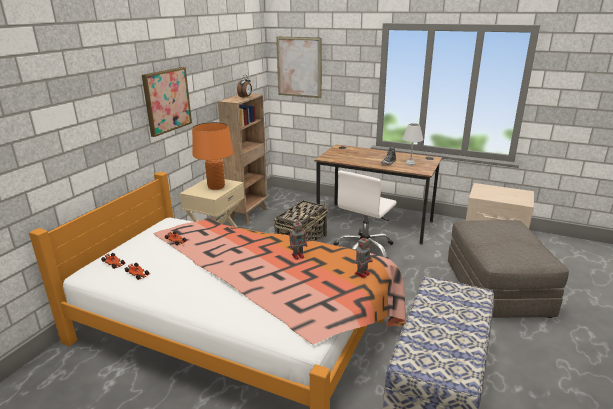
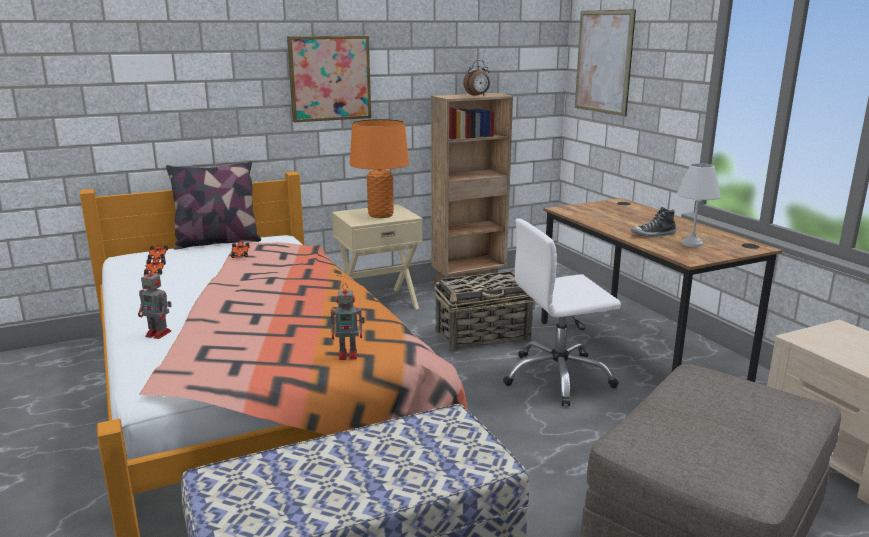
camera: 40 degrees right, 5 degrees down
toy robot [289,220,307,260] -> toy robot moved to [138,267,172,339]
none -> pillow [166,161,261,250]

